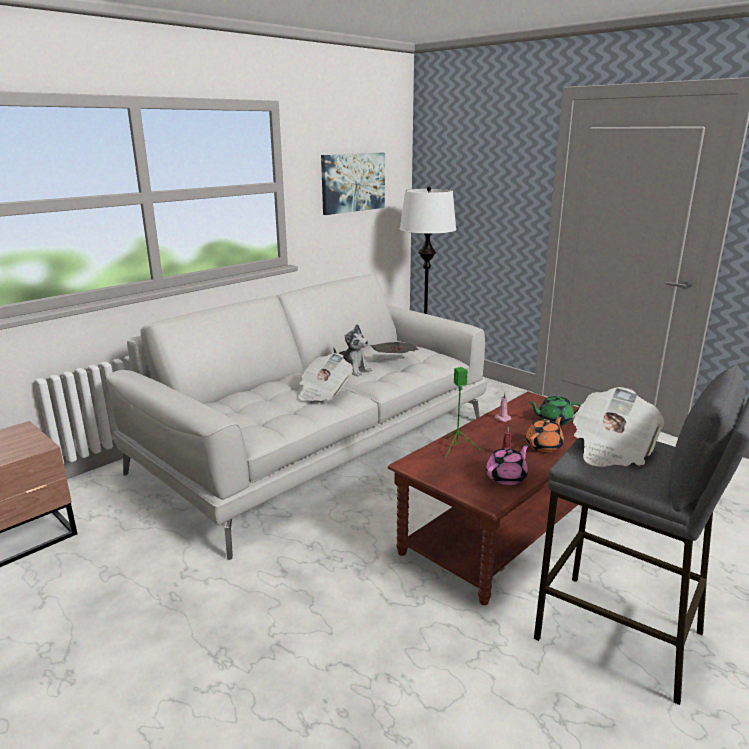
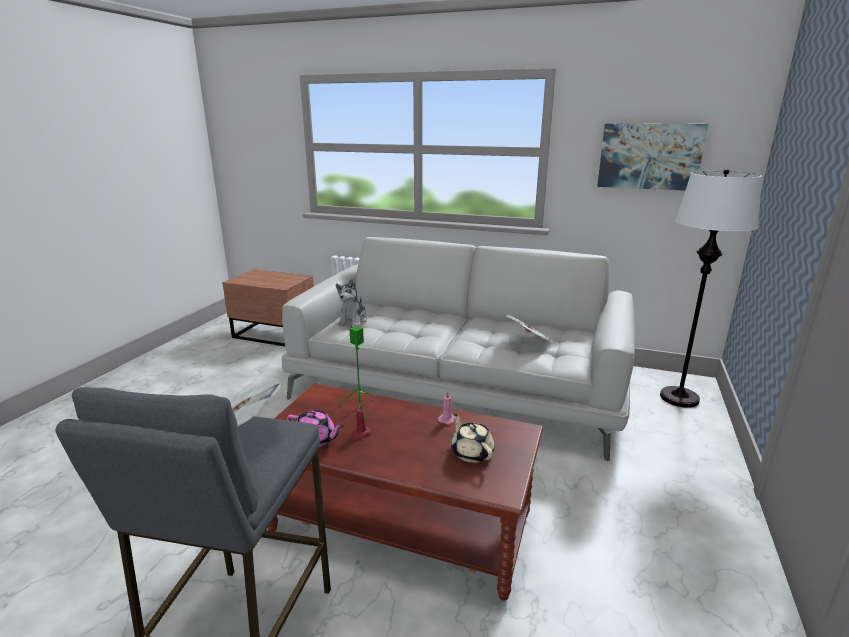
camera: 65 degrees right, 0 degrees up
newspaper [298,353,353,401] -> none
plush toy [334,324,372,376] -> plush toy moved to [336,279,368,327]
orange teapot [525,416,564,452] -> none
green teapot [529,395,582,425] -> beige teapot [451,413,494,463]

